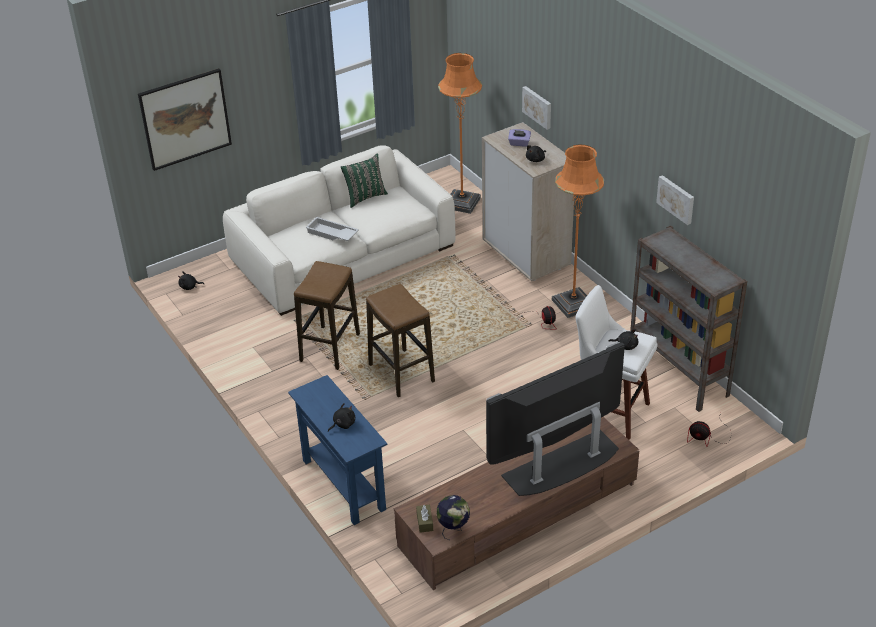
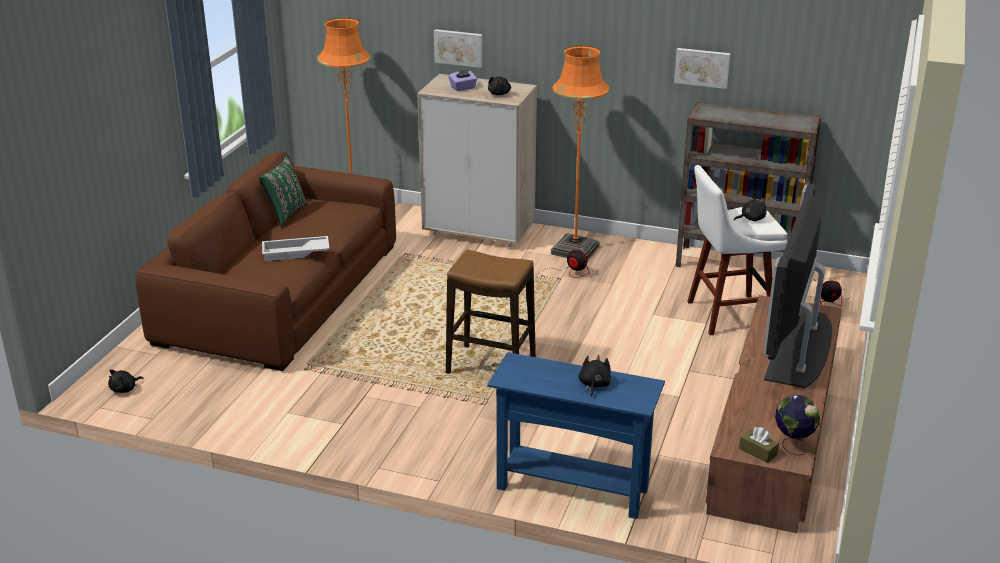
camera: 40 degrees left, 10 degrees down
picture [138,68,232,171] -> none
white sofa [223,145,455,316] -> brown sofa [136,152,396,371]
stool [294,261,360,370] -> none

